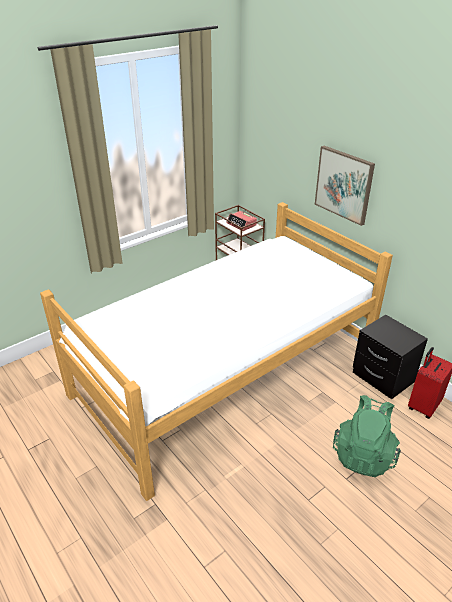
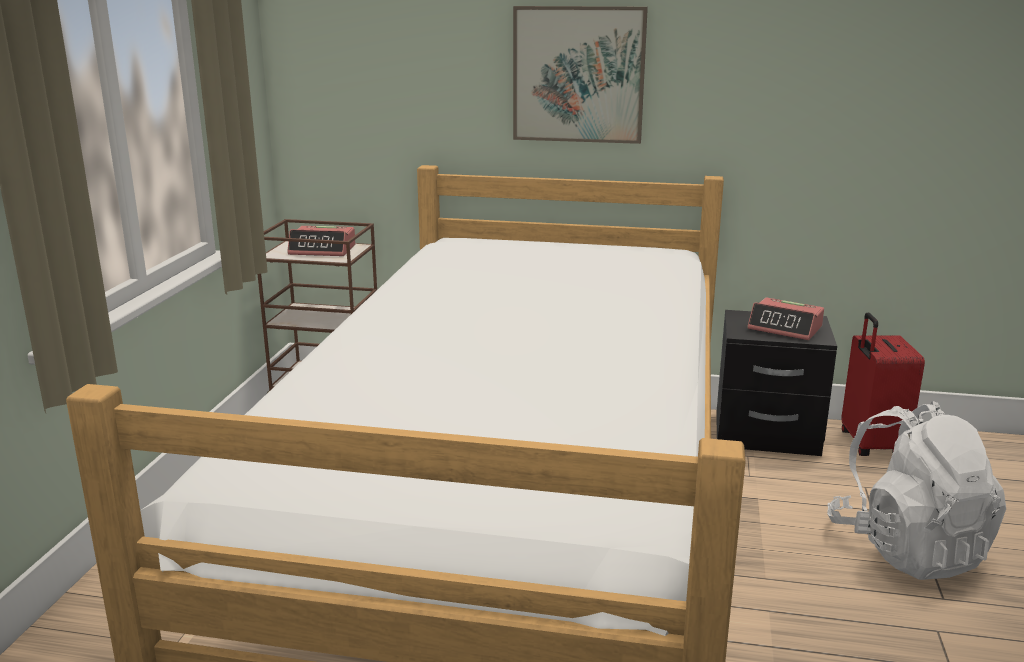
camera: 40 degrees left, 15 degrees down
green backpack [333,395,401,477] -> white backpack [827,401,1006,580]
none -> alarm clock [747,297,824,340]

